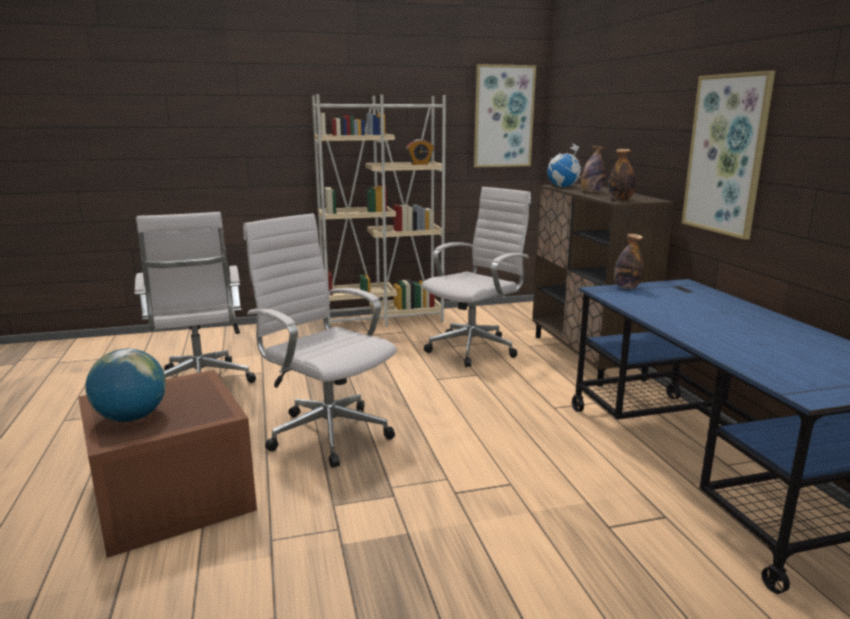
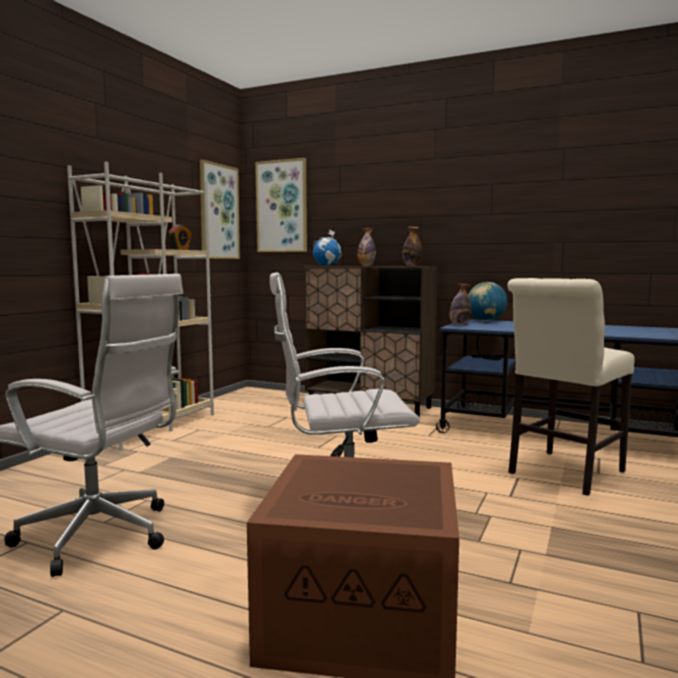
camera: 50 degrees left, 10 degrees down
globe [85,349,166,422] -> globe moved to [468,282,507,321]
white office chair [422,187,531,367] -> none
picture [682,70,775,240] -> picture moved to [255,158,307,252]
none -> beige stool [508,278,635,496]

